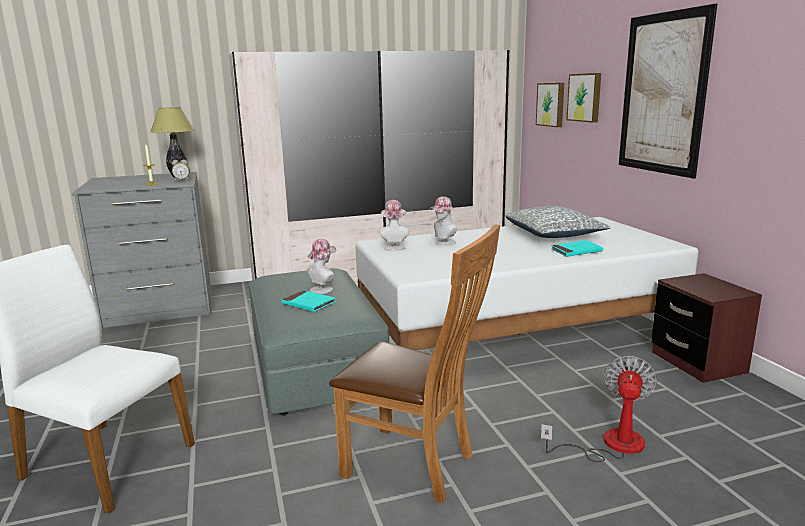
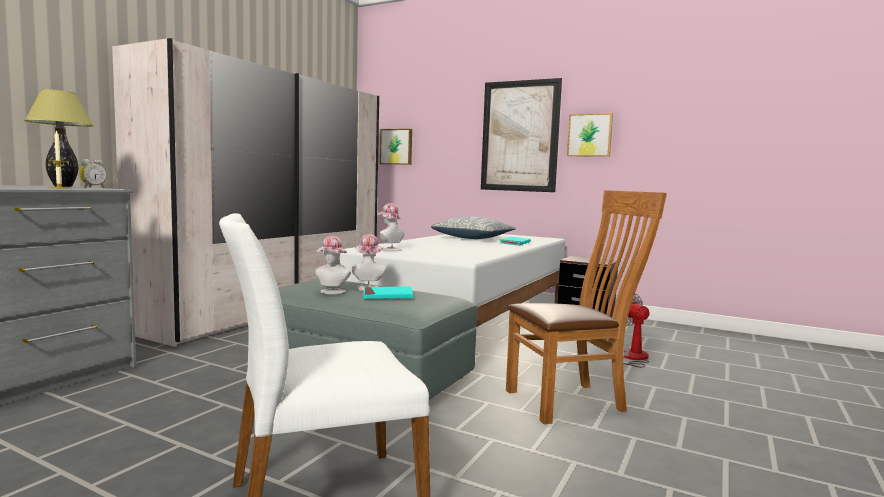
camera: 45 degrees left, 10 degrees down
hat [430,196,458,245] -> hat moved to [315,236,351,294]
picture [566,73,601,123] -> picture moved to [567,113,613,157]

